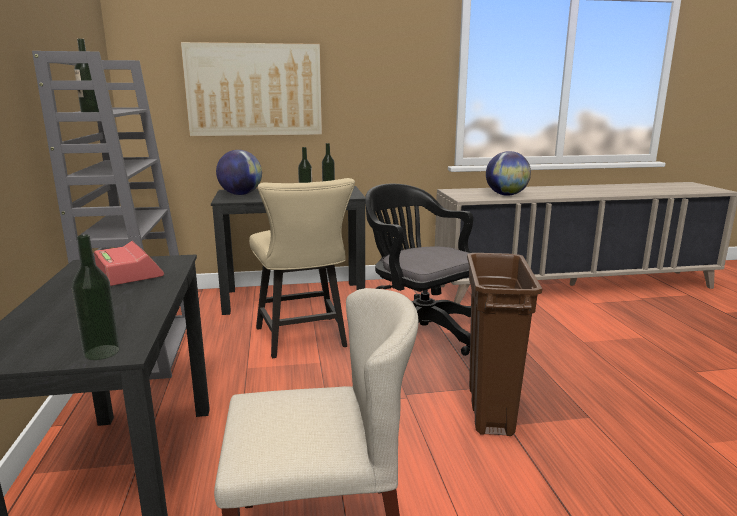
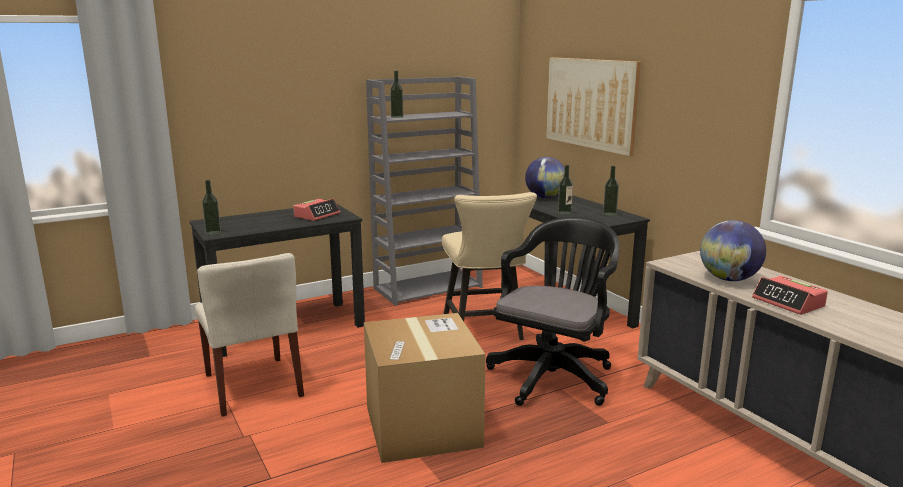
camera: 70 degrees right, 0 degrees up
beige chair [249,178,355,358] -> beige chair turned 60 degrees counterclockwise [442,192,537,340]
brown trash can [467,253,542,436] -> cardboard box [364,313,486,463]
none -> alarm clock [752,276,828,315]

